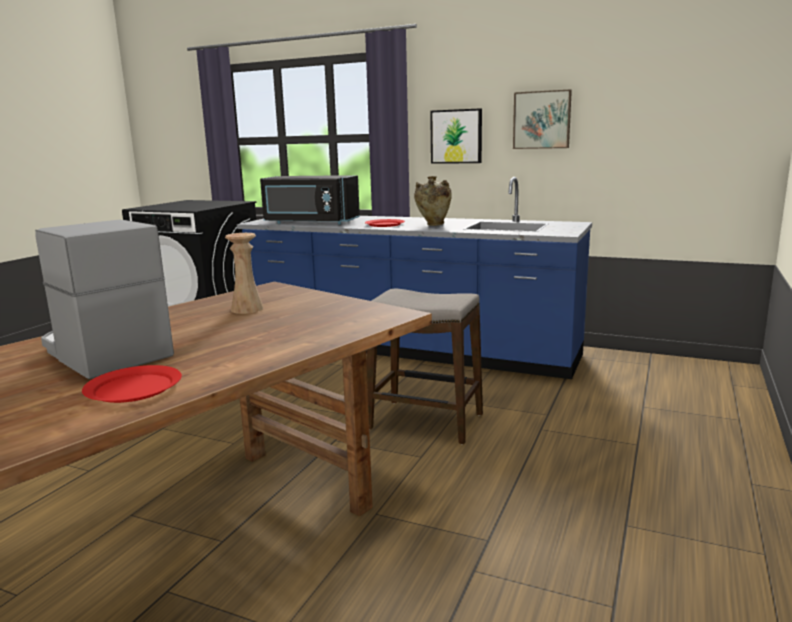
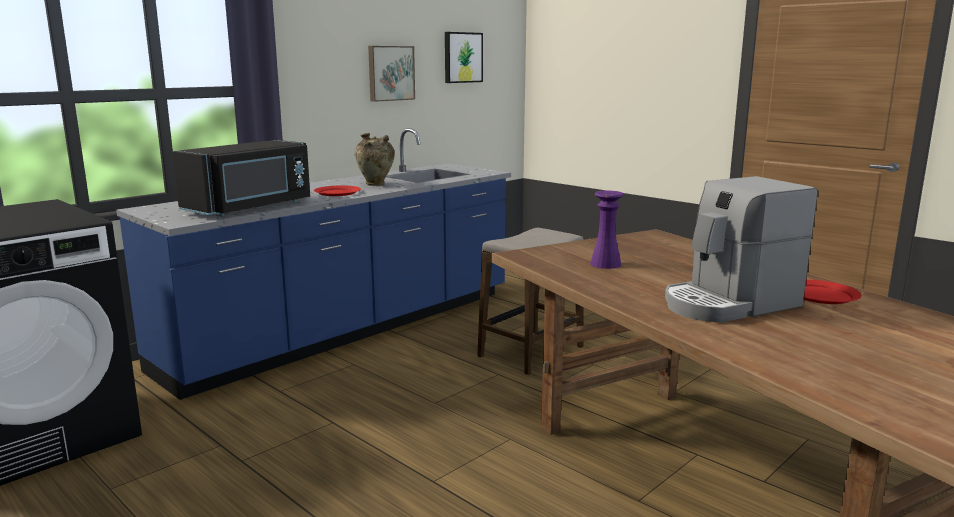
camera: 70 degrees left, 0 degrees up
beige vase [225,233,264,314] -> purple vase [590,191,624,269]
picture [430,108,482,164] -> picture moved to [445,32,483,83]

